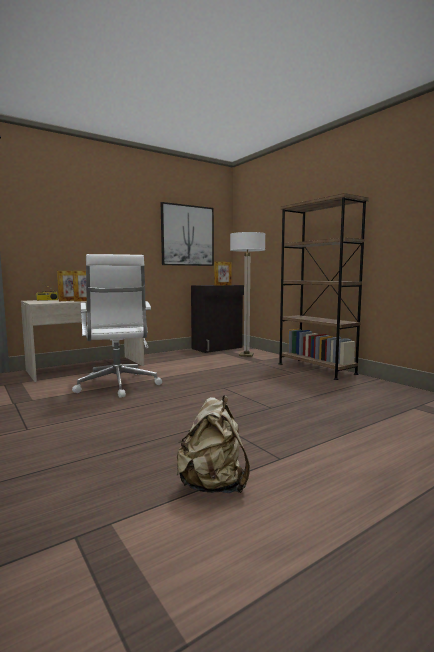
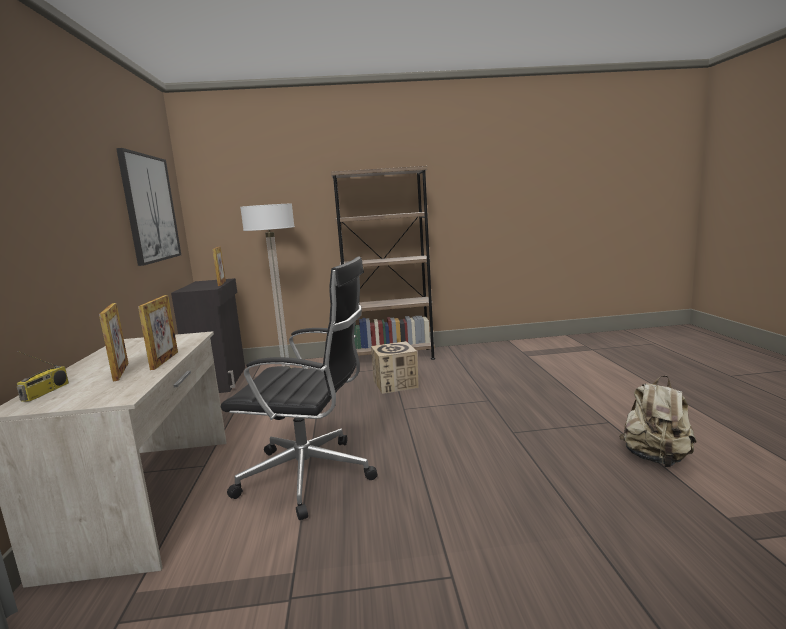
camera: 60 degrees left, 5 degrees up
white office chair [72,254,162,398] -> black office chair [221,256,377,520]
none -> cardboard box [371,341,419,394]

